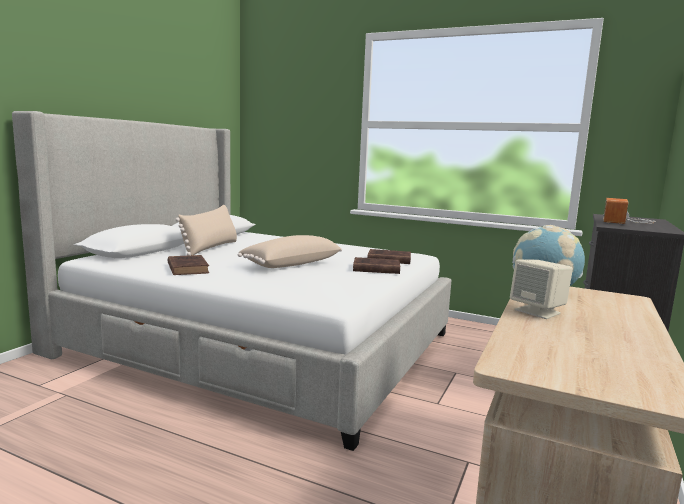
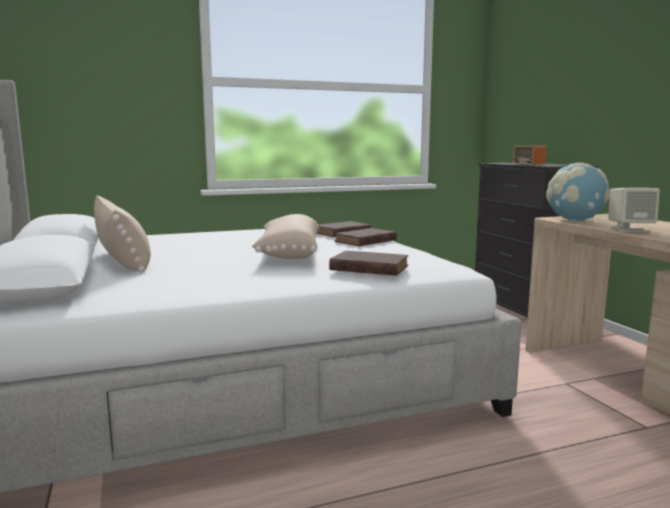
camera: 45 degrees left, 0 degrees up
brown book [168,255,209,275] -> brown book moved to [329,251,408,276]

